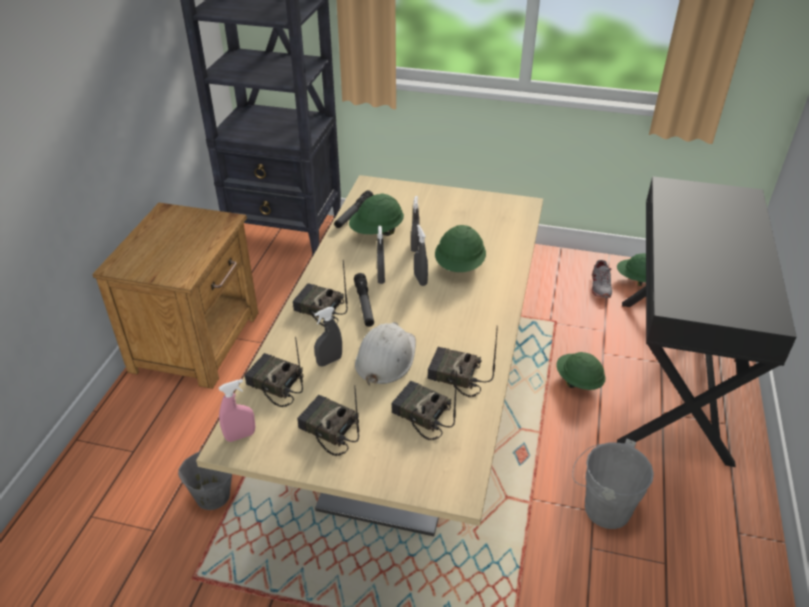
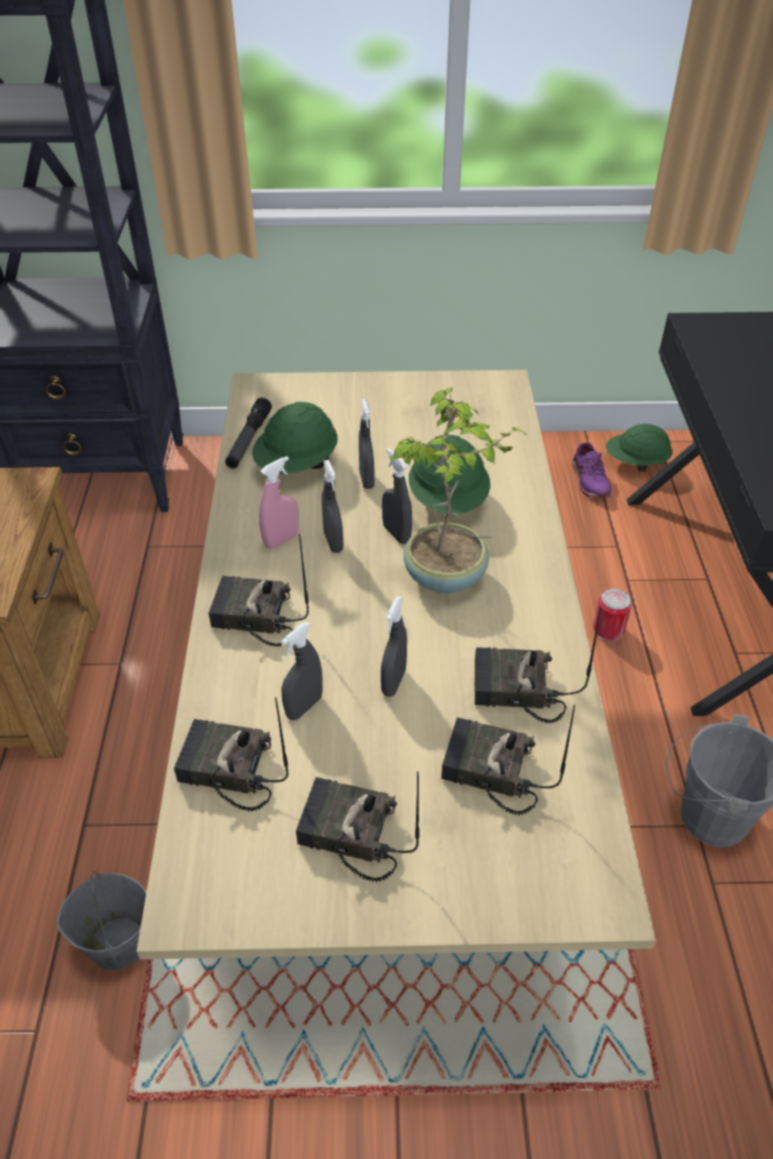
camera: 15 degrees left, 5 degrees up
pink spray bottle [219,379,255,442] -> pink spray bottle moved to [259,456,299,549]
flashlight [354,273,374,327] -> none
white hard hat [355,322,416,386] -> grey spray bottle [381,596,407,697]
green hard hat [556,352,606,390] -> can [593,589,632,641]
grey shoe [592,260,612,298] -> purple shoe [572,443,611,497]
none -> potted plant [390,387,526,593]

